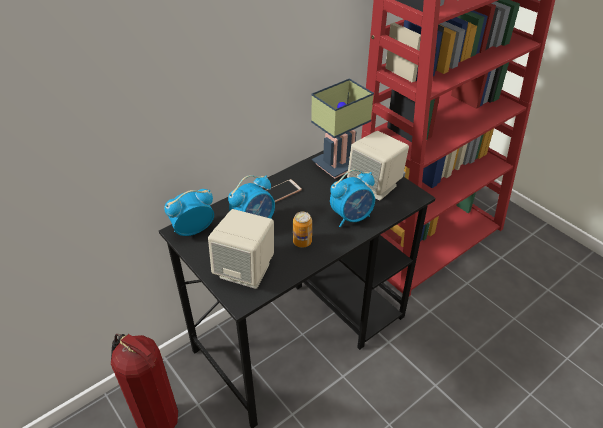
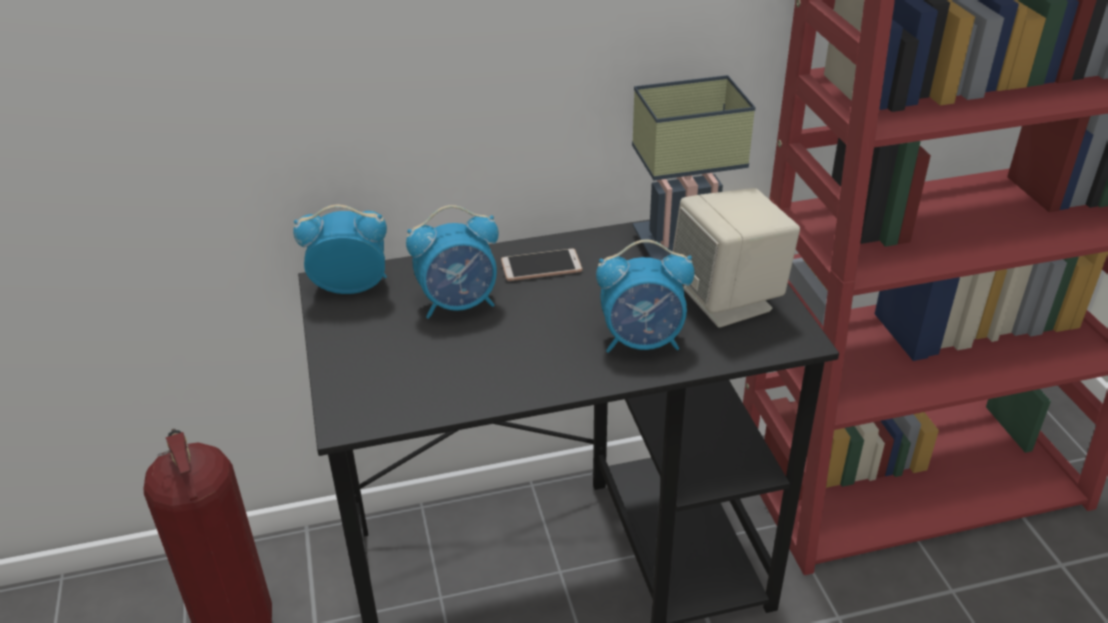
camera: 25 degrees right, 5 degrees down
beige speaker [208,209,274,289] -> none
can [293,212,312,248] -> none

